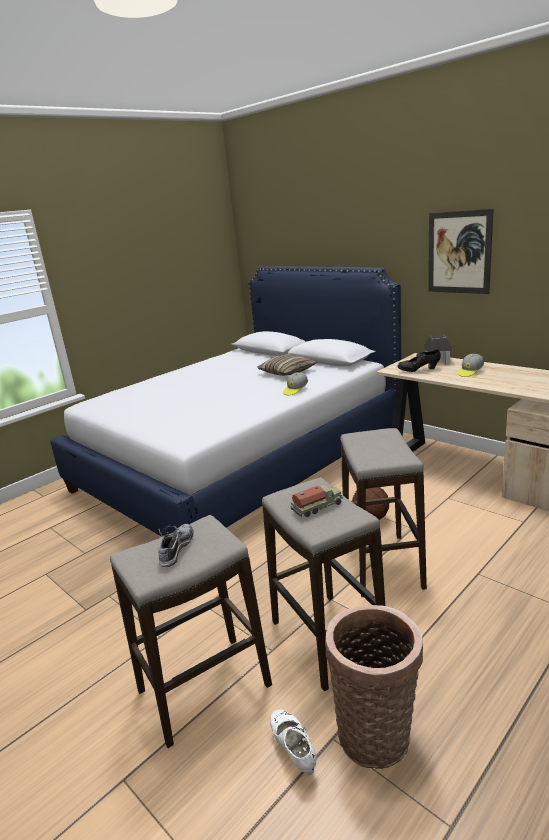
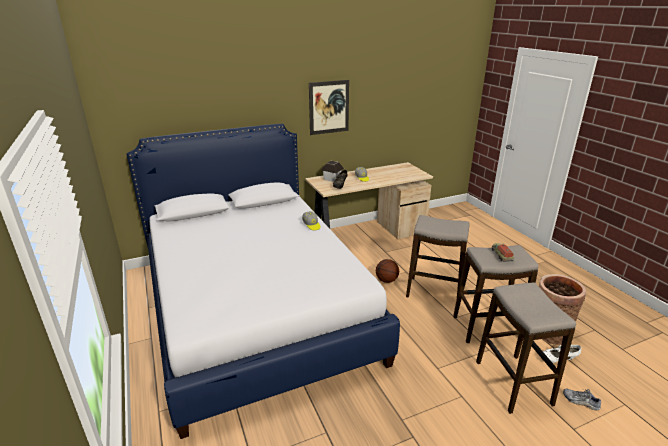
camera: 70 degrees left, 5 degrees up
shoe [158,524,194,567] -> shoe moved to [563,389,601,410]
pillow [257,355,317,376] -> none

